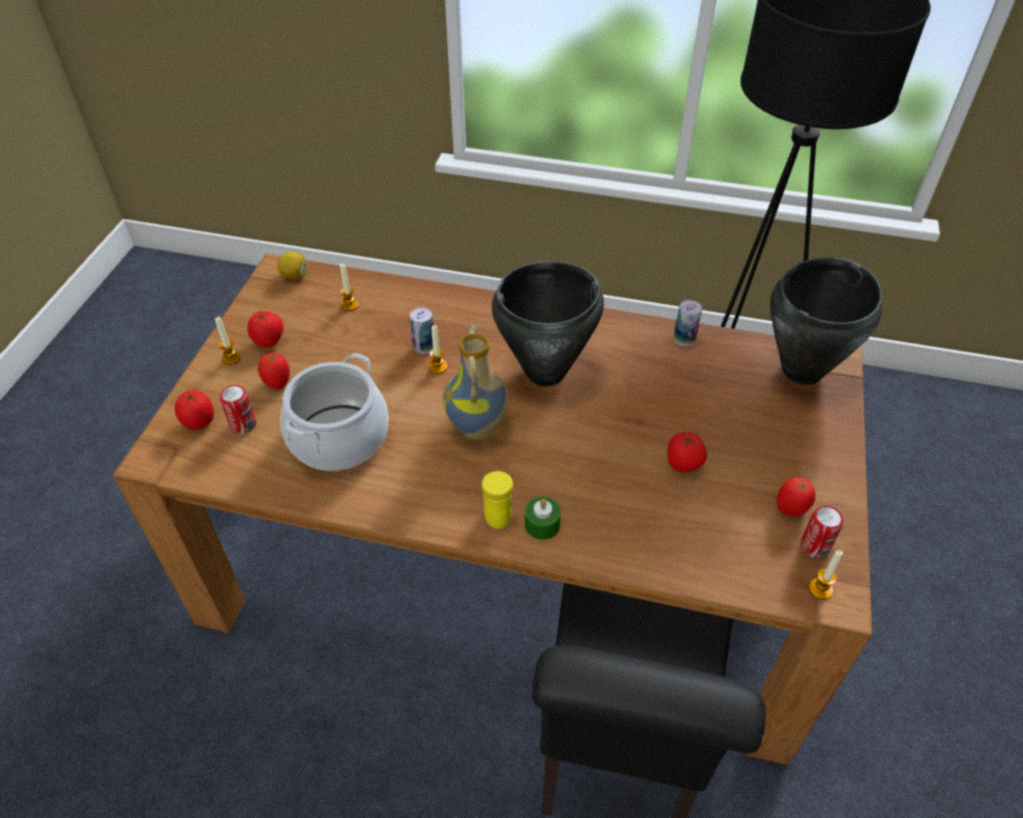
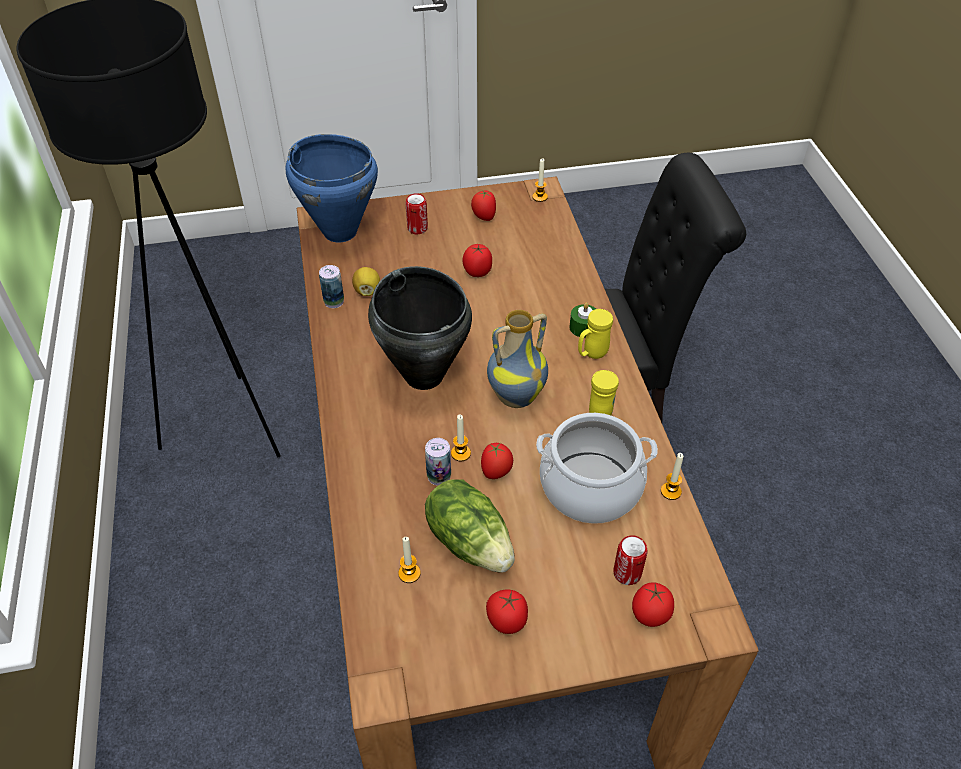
camera: 115 degrees left, 0 degrees up
candle [215,316,241,365] -> candle moved to [661,453,683,500]
tomato [258,353,290,390] -> tomato moved to [481,443,513,479]
lemon [277,252,308,279] -> lemon moved to [352,267,380,296]
black cooking pot [770,257,882,385] -> blue cooking pot [286,134,378,243]
can [801,506,843,558] -> can moved to [406,193,428,234]
none -> lettuce [425,479,515,573]
none -> yellow mug [589,370,619,415]

